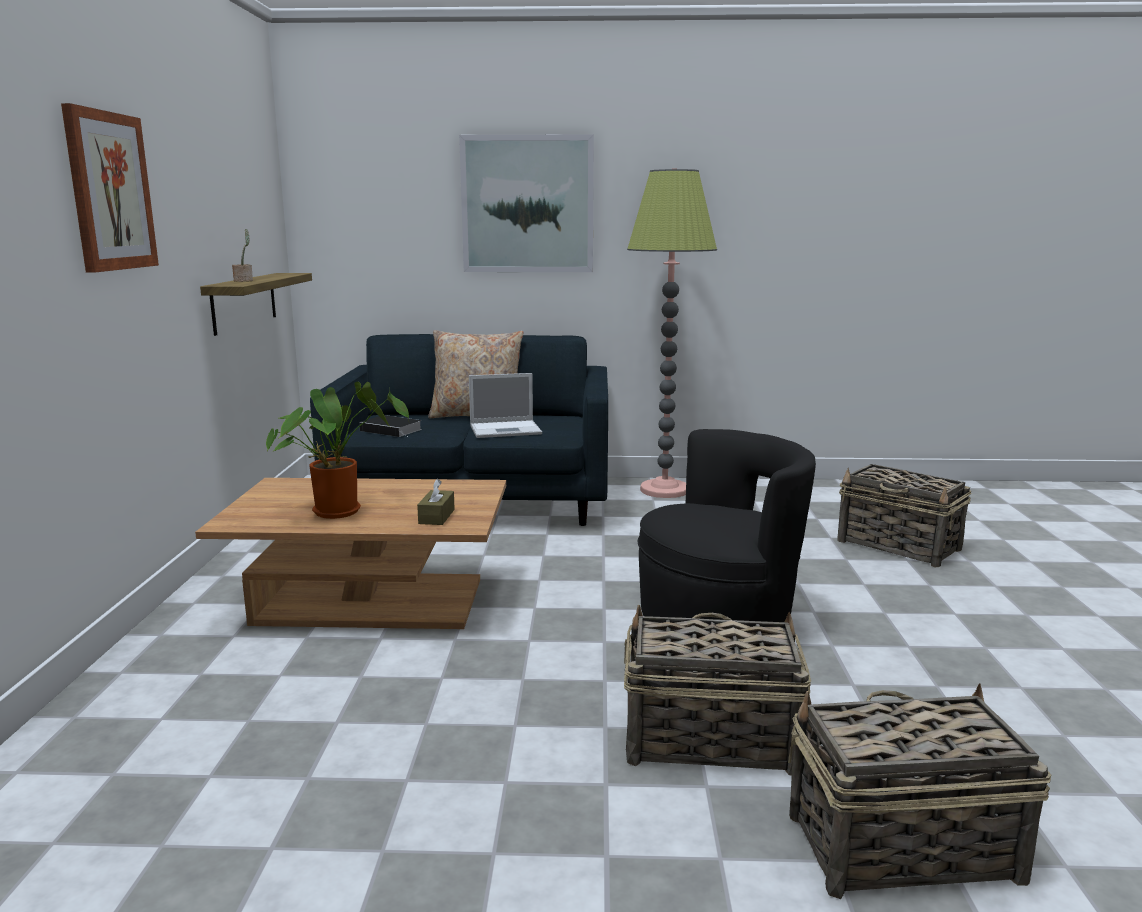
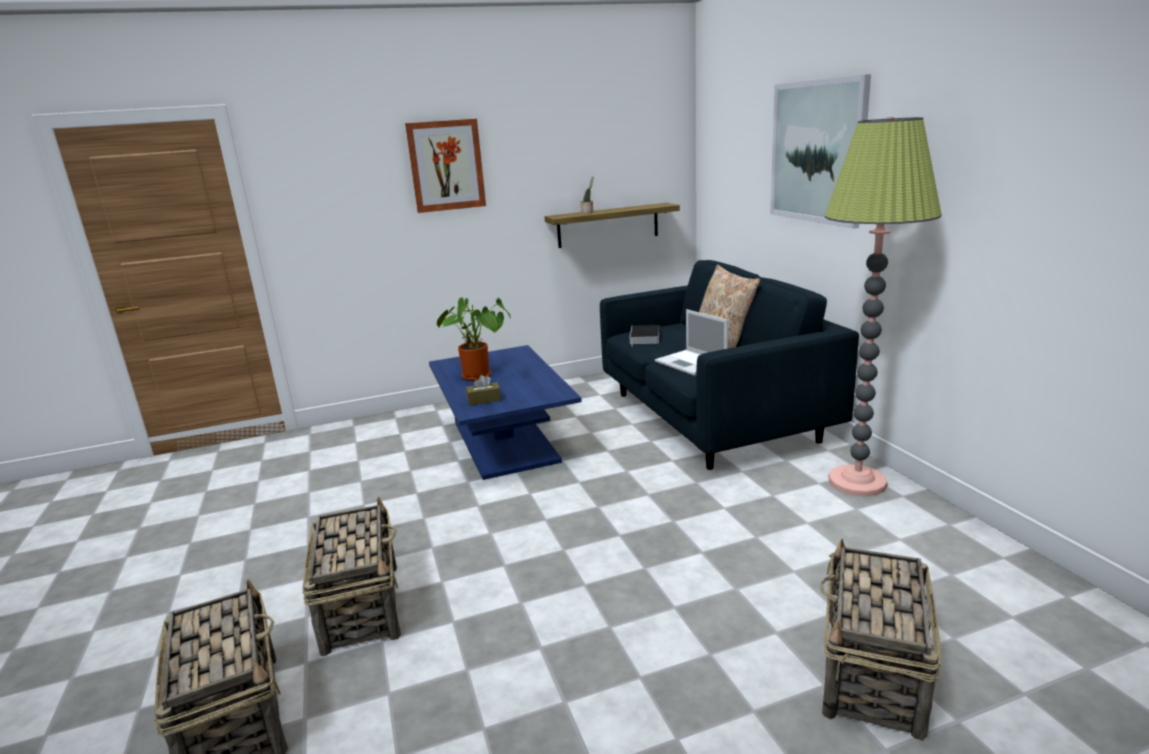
camera: 70 degrees right, 5 degrees up
brown coffee table [195,478,506,629] -> blue coffee table [429,345,582,480]
black armchair [638,429,816,622] -> none

